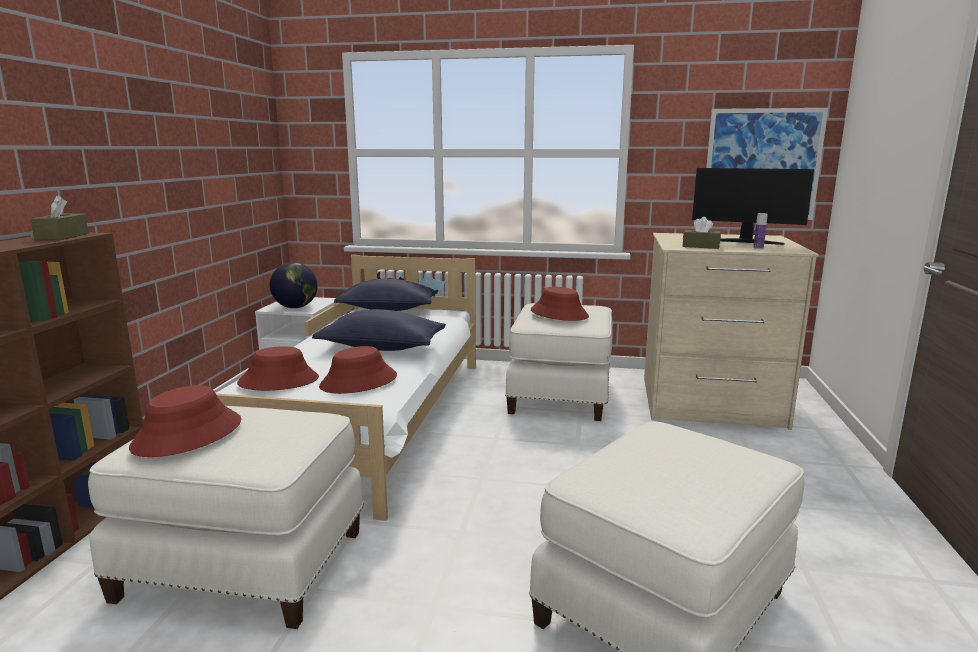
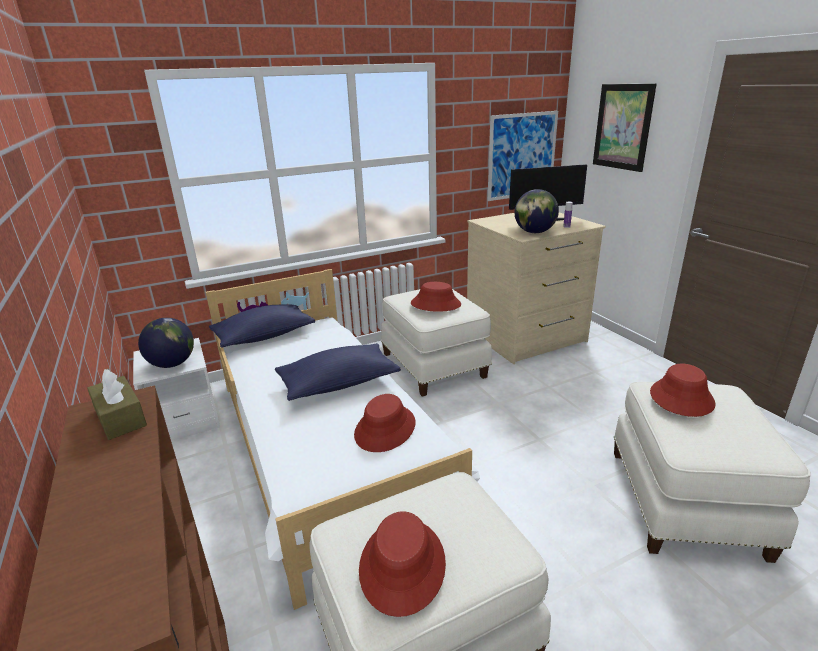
camera: 35 degrees left, 10 degrees up
red hat [237,346,319,391] -> red hat moved to [650,364,715,417]
brown tissue box [683,217,721,249] -> globe [514,189,559,233]
none -> picture [593,84,656,172]

